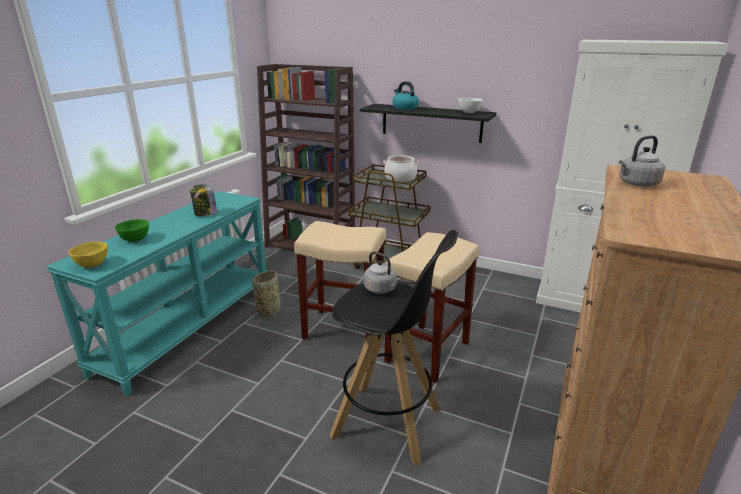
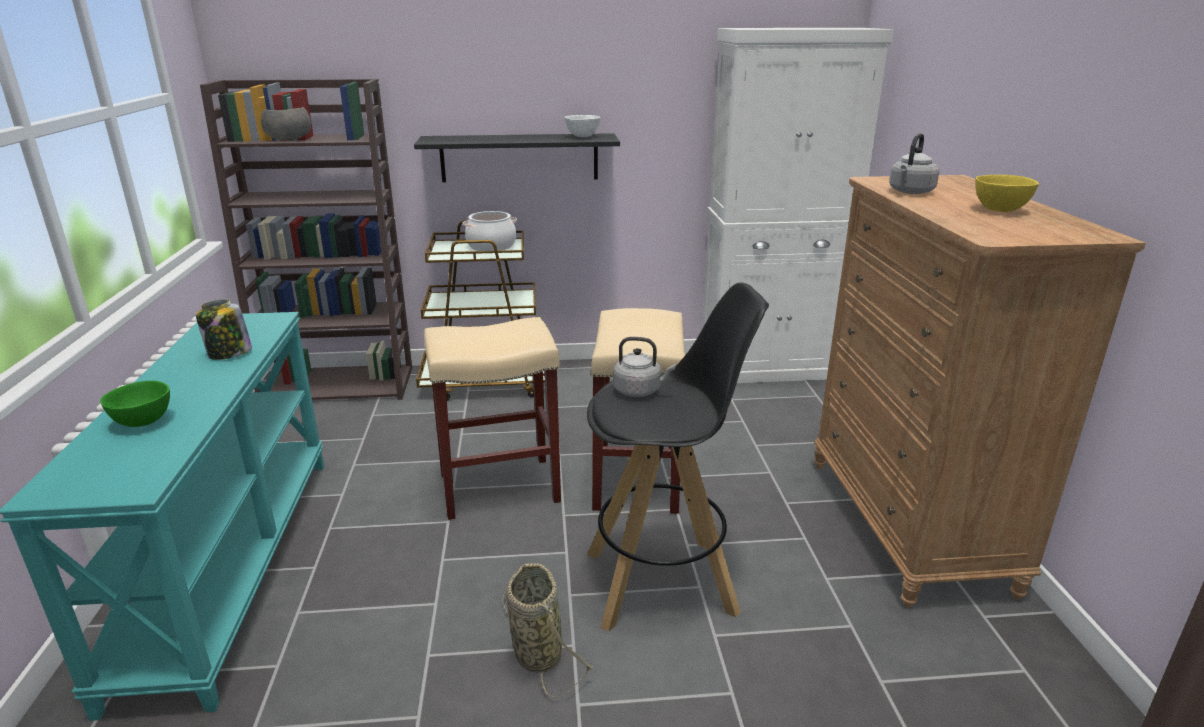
camera: 30 degrees left, 0 degrees up
yellow bowl [68,242,108,268] -> yellow bowl moved to [975,175,1039,212]
basket [252,270,281,325] -> basket moved to [502,563,593,698]
kettle [392,81,419,110] -> none
none -> grey bowl [261,107,311,140]

